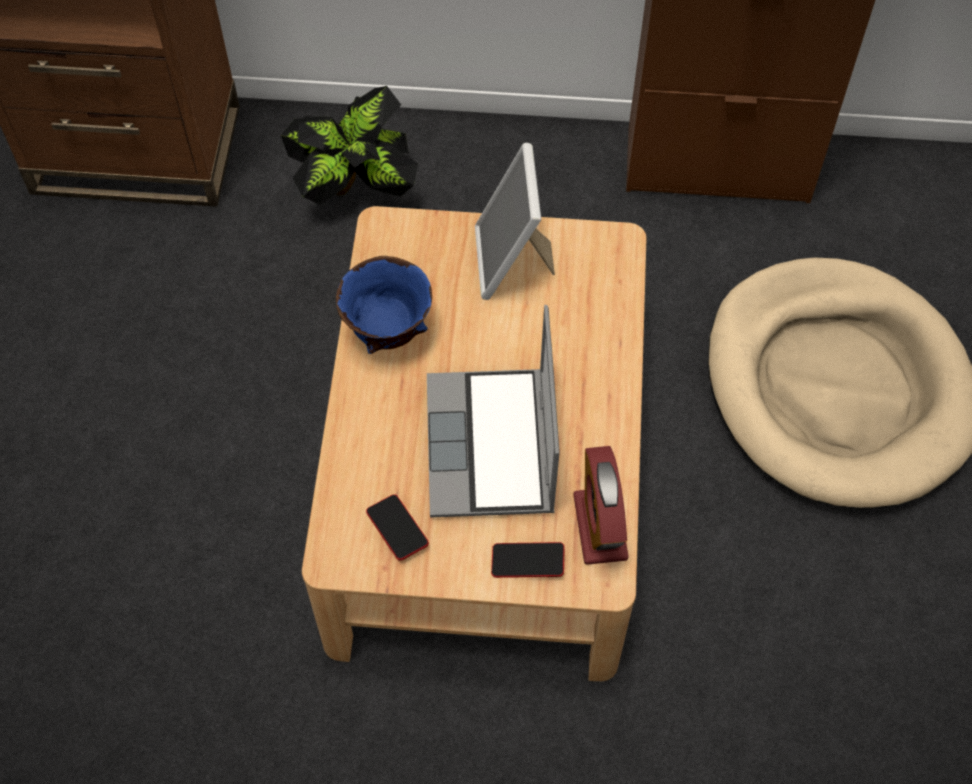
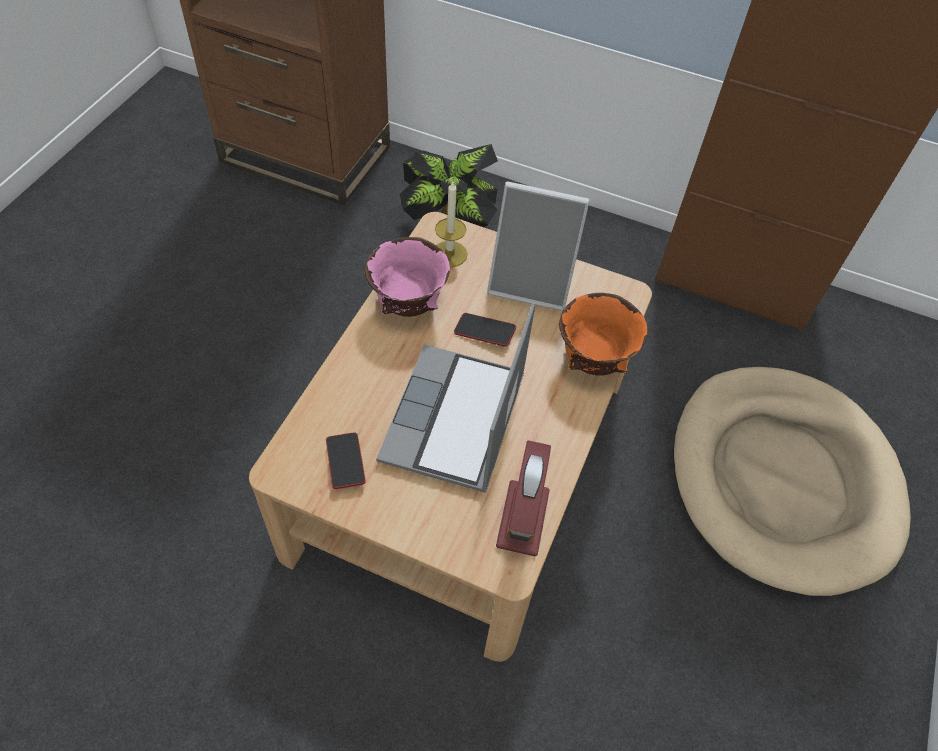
camera: 15 degrees right, 5 degrees down
blue bowl [336,256,432,354] -> pink bowl [365,237,450,317]
picture frame [475,143,555,300] -> picture frame turned 90 degrees counterclockwise [487,181,590,311]
phone [491,542,565,578] -> phone moved to [454,313,516,347]
none -> candle [435,180,468,267]
none -> orange bowl [559,293,647,376]

